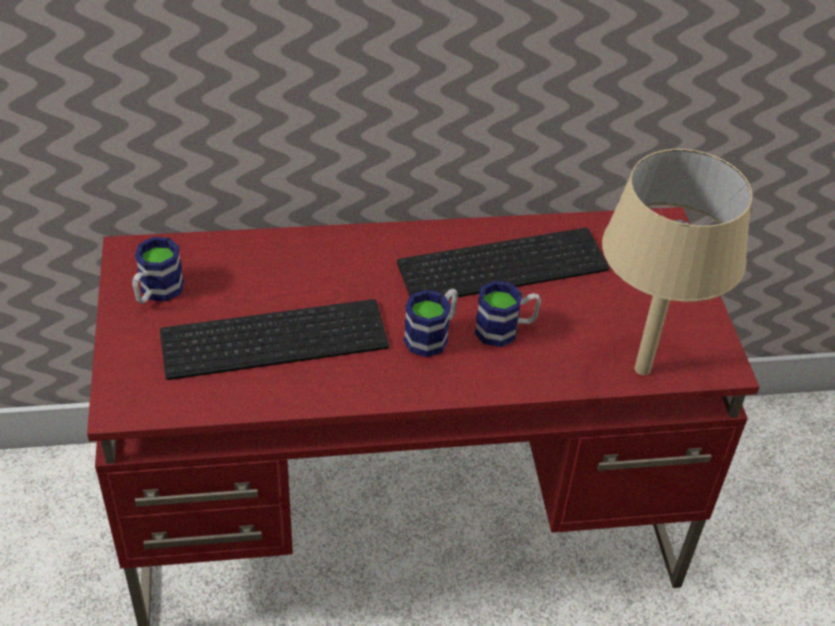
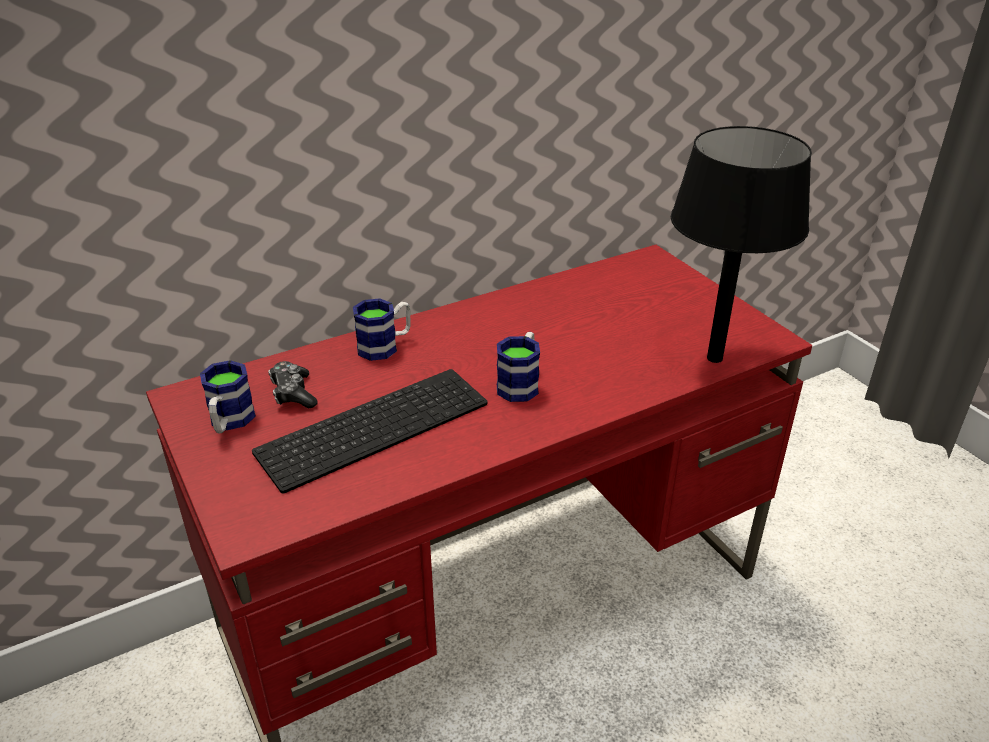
camera: 20 degrees left, 10 degrees down
keyboard [397,228,609,299] -> none
mug [474,280,541,347] -> mug moved to [353,298,411,361]
beige table lamp [602,149,752,375] -> black table lamp [671,126,812,363]
none -> game controller [268,361,318,409]

